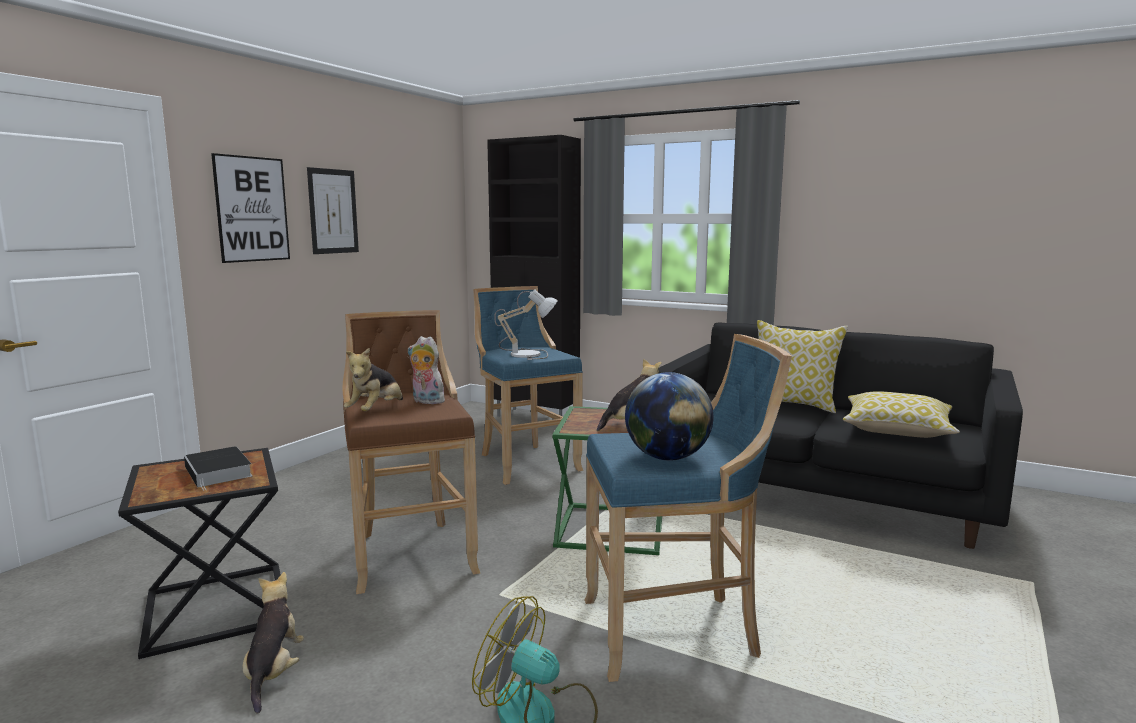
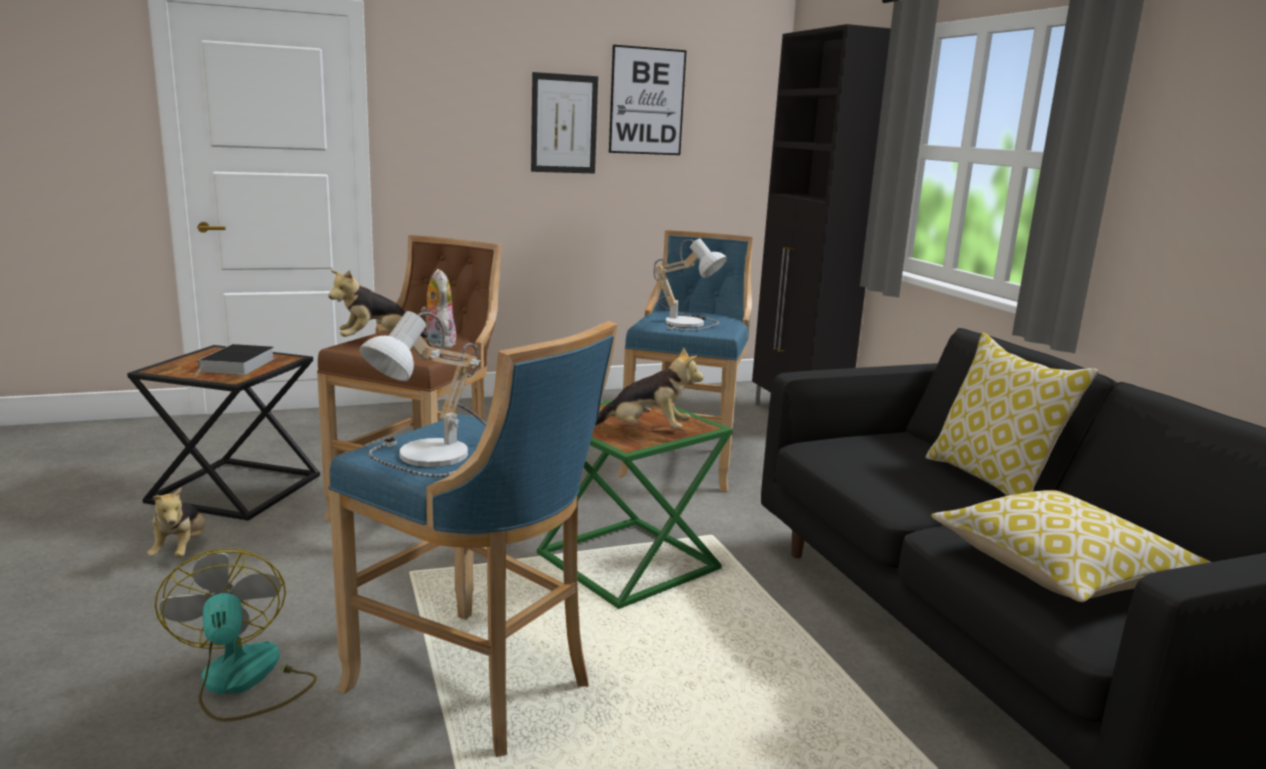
camera: 40 degrees right, 5 degrees up
picture [211,153,290,263] -> picture moved to [609,45,687,155]
plush toy [243,572,304,714] -> plush toy turned 135 degrees clockwise [147,487,205,558]
globe [625,372,713,460] -> table lamp [359,311,486,477]

